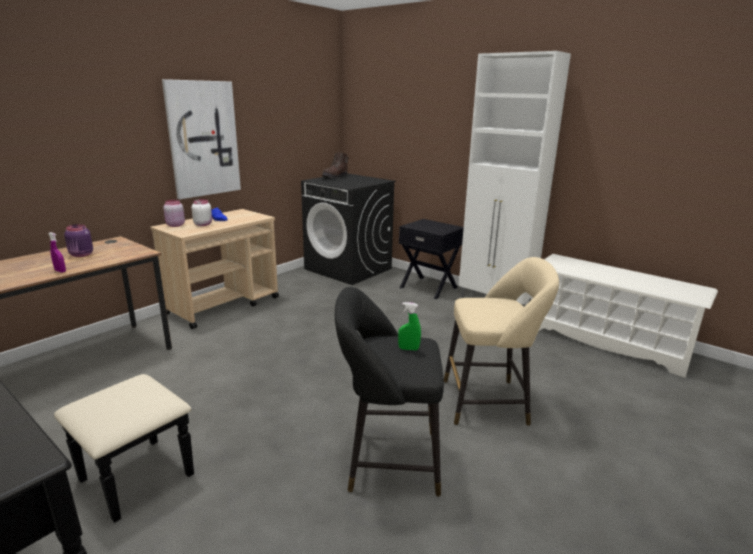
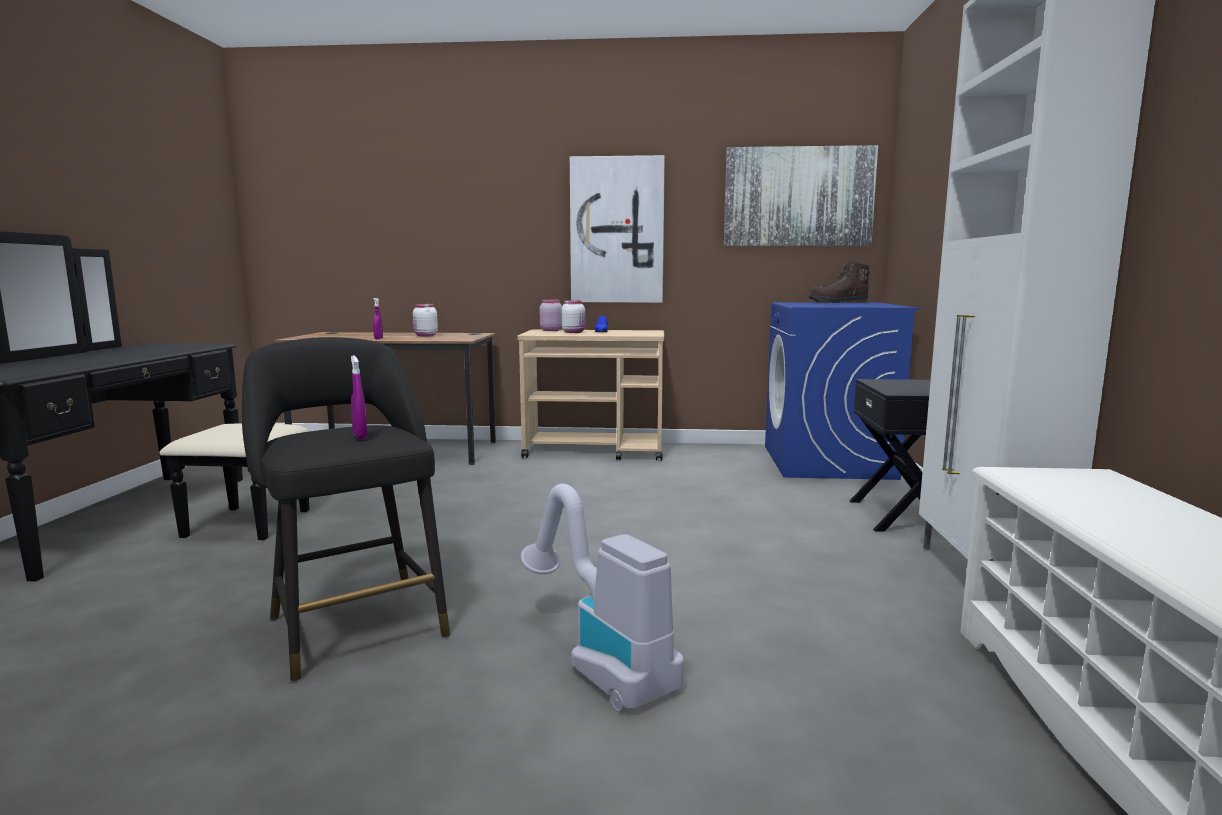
camera: 55 degrees right, 10 degrees down
purple jar [64,224,93,257] -> white jar [413,304,438,337]
black washing machine [301,173,396,285] -> blue washing machine [765,302,919,480]
green spray bottle [398,302,421,350] -> purple spray bottle [351,356,367,439]
beige stool [444,257,559,426] -> vacuum cleaner [520,484,684,712]
none -> picture [724,145,878,246]

